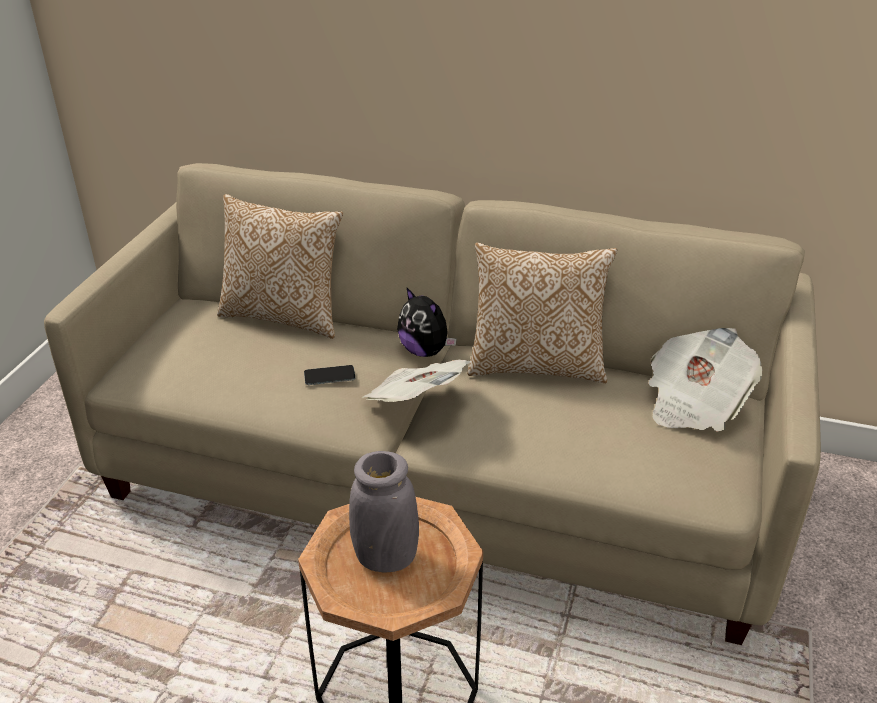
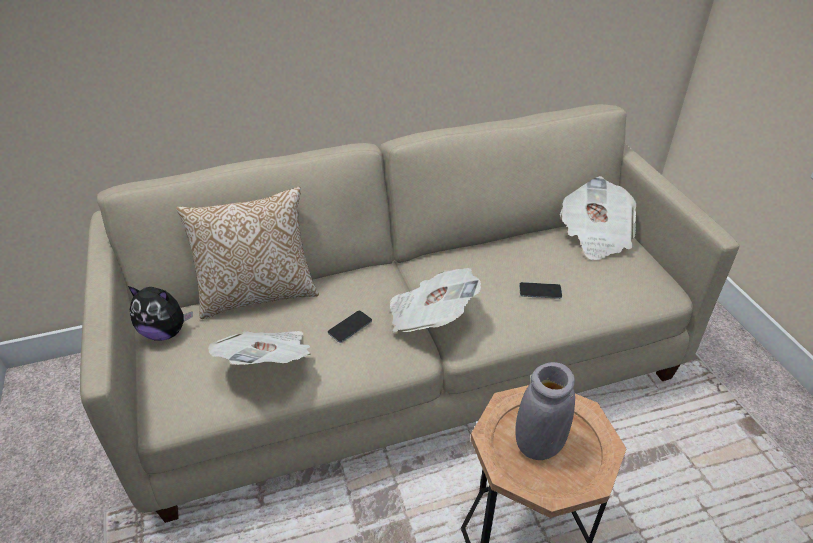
camera: 35 degrees left, 5 degrees up
plush toy [397,287,457,357] -> plush toy moved to [128,286,193,341]
pillow [467,243,617,383] -> none
none -> newspaper [208,331,310,365]
none -> phone [519,282,562,299]

